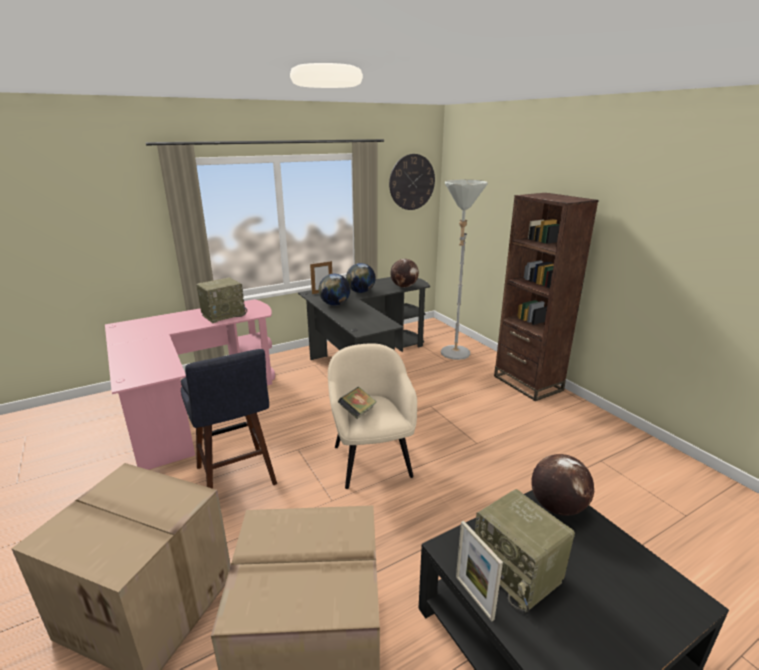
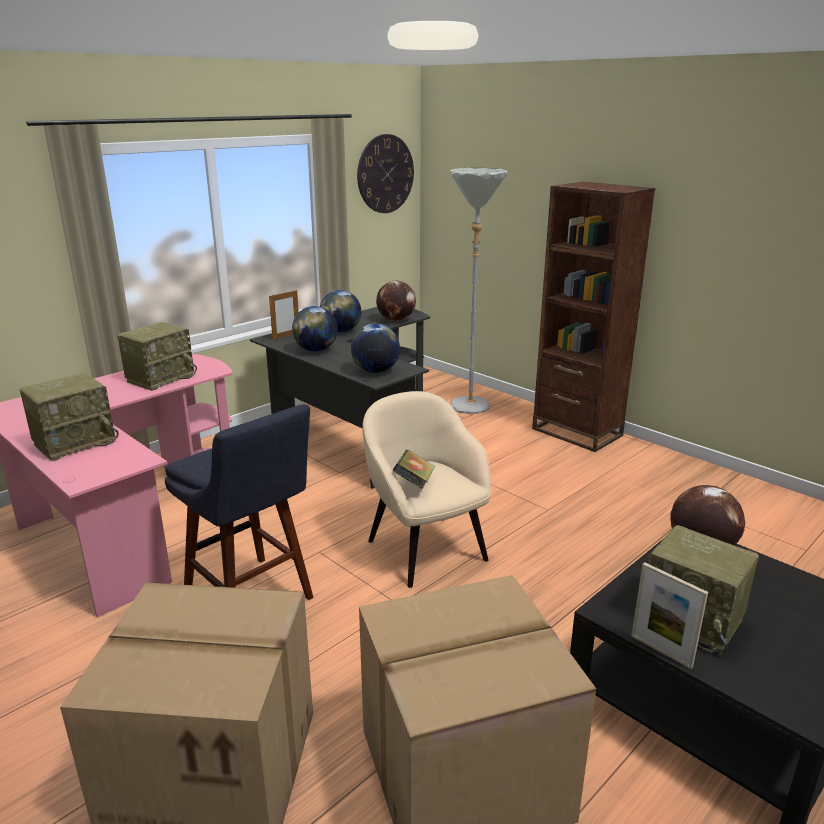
camera: 15 degrees left, 0 degrees up
none -> radio [20,373,119,461]
none -> globe [351,323,400,373]

